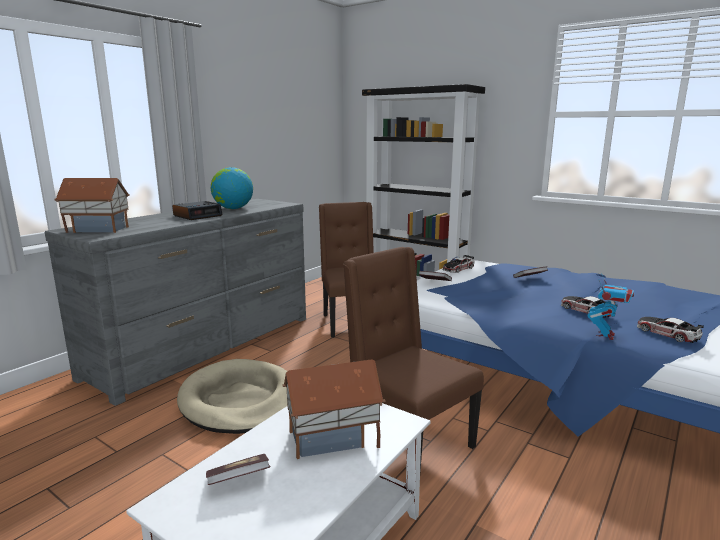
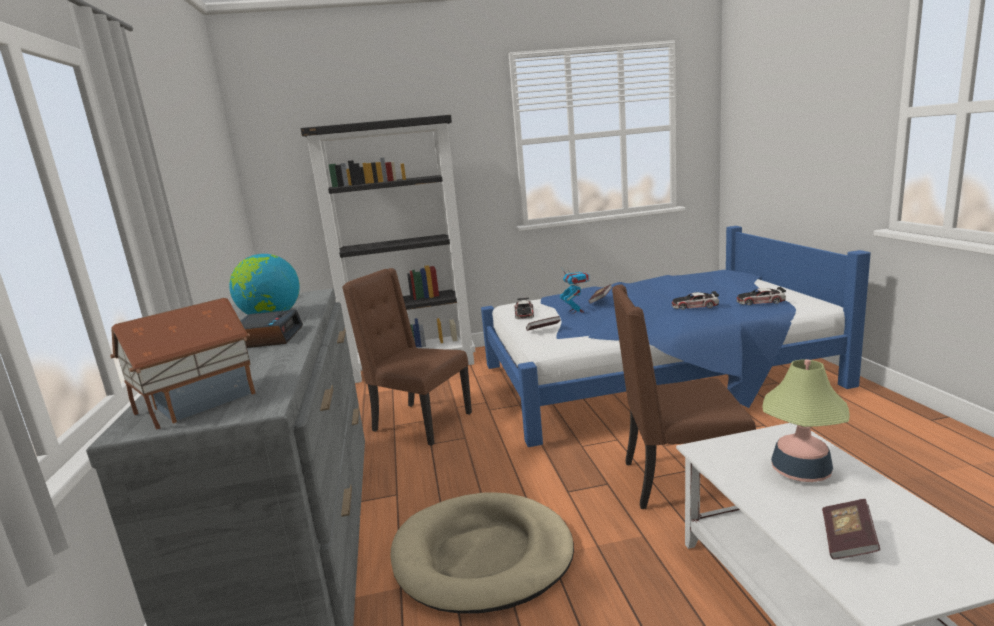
camera: 45 degrees left, 0 degrees up
toy house [282,359,385,459] -> table lamp [762,359,849,482]
toy robot [588,273,634,340] -> toy robot moved to [560,267,589,313]

